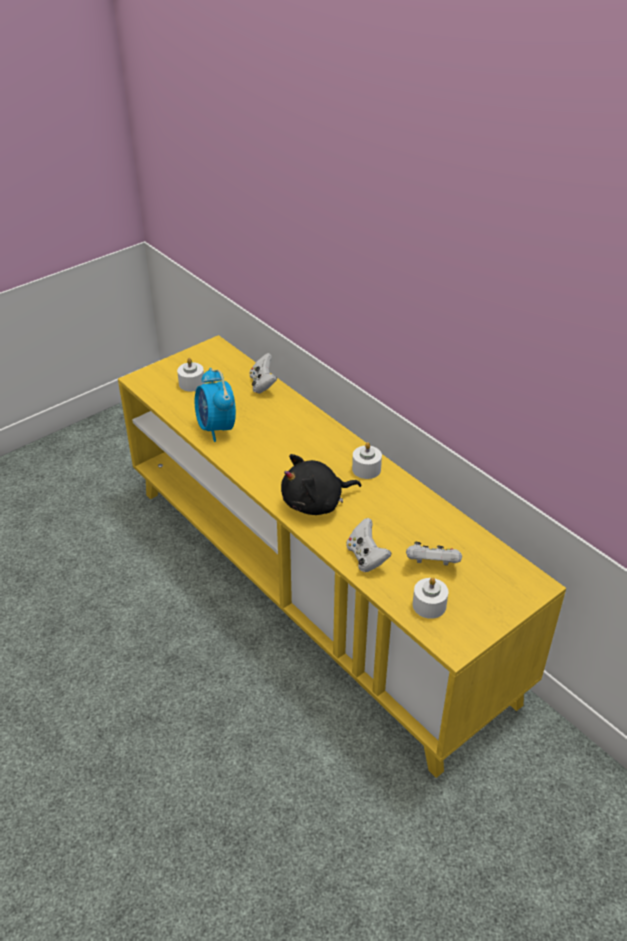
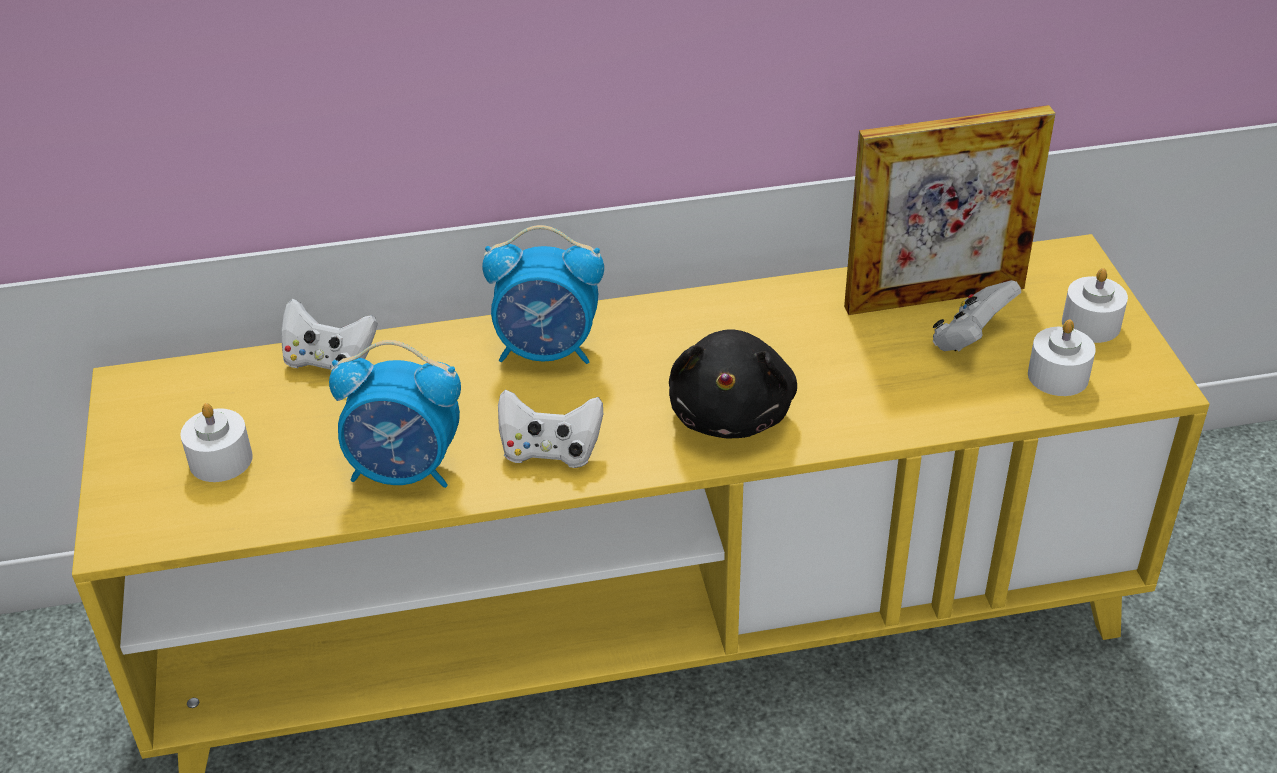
camera: 60 degrees left, 0 degrees up
white game controller [346,518,391,572] -> white game controller moved to [498,390,603,468]
white candle [352,442,382,479] -> white candle moved to [1062,268,1128,343]
none -> alarm clock [482,225,604,364]
none -> picture frame [844,105,1056,315]

